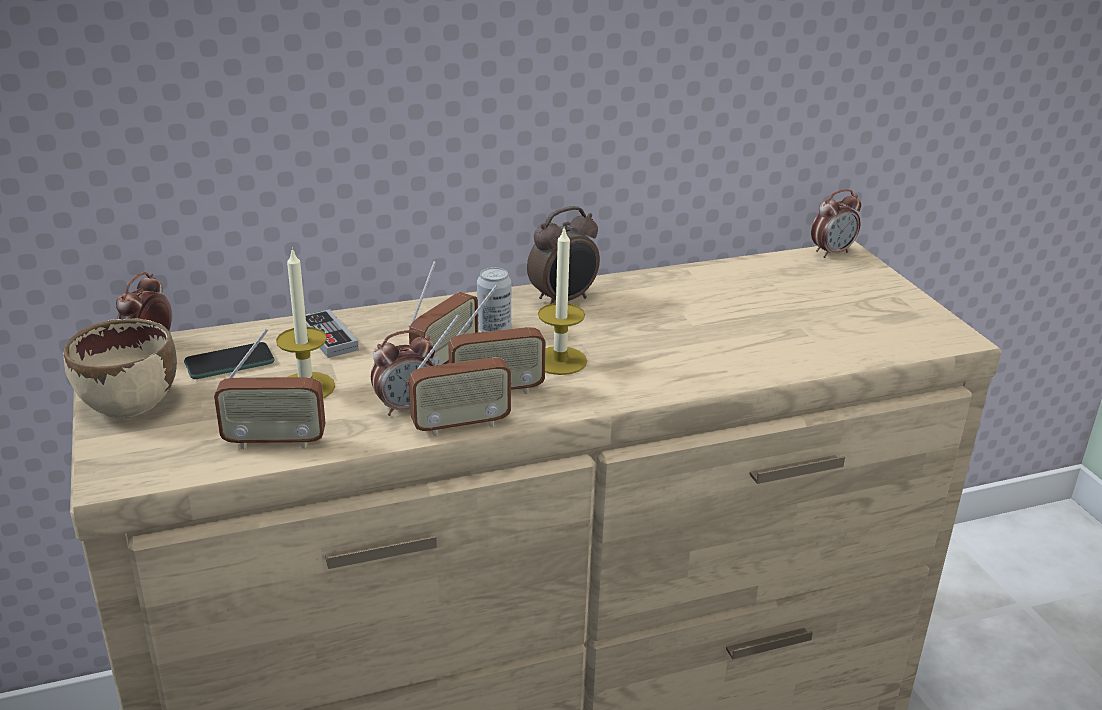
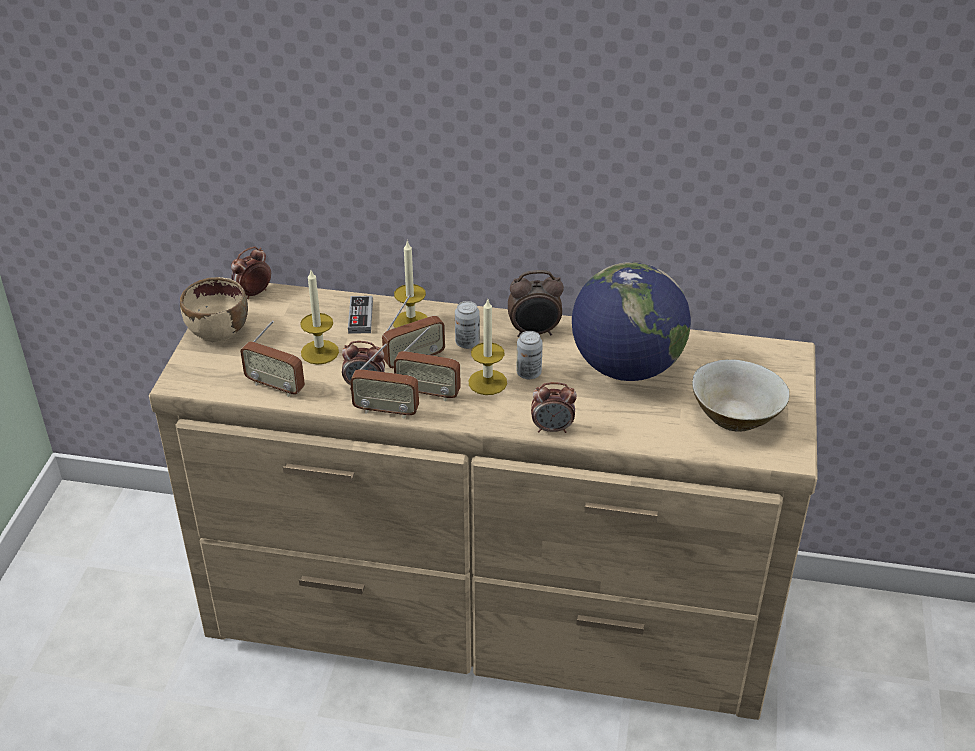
camera: 30 degrees right, 10 degrees up
phone [184,342,275,379] -> none
alarm clock [811,189,861,258] -> alarm clock moved to [531,382,577,433]
none -> candle [393,240,427,328]
none -> can [517,331,543,379]
none -> globe [572,262,691,381]
none -> beige bowl [692,360,790,432]

